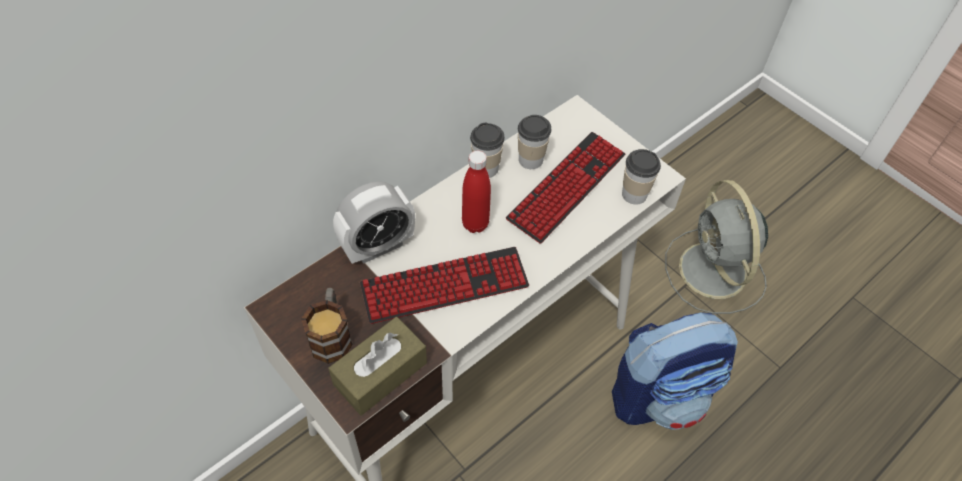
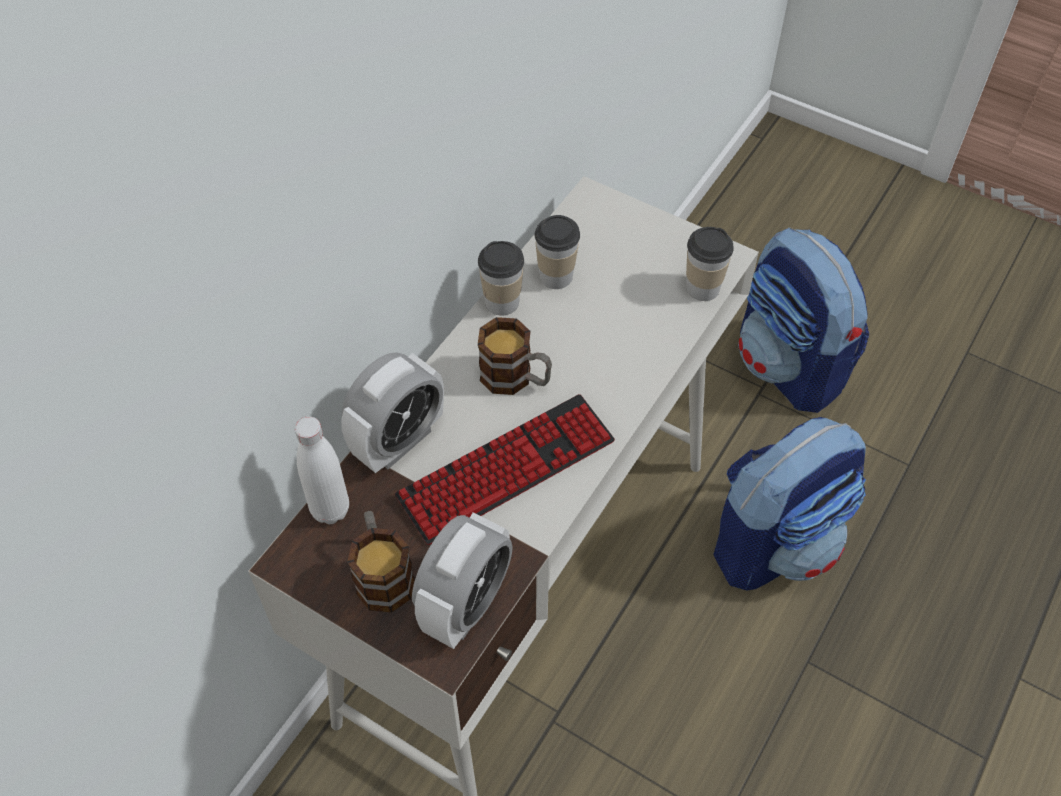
camera: 15 degrees left, 0 degrees up
brown tissue box [328,317,427,416] -> alarm clock [412,512,513,649]
red bottle [462,151,491,233] -> mug [478,317,552,395]
keyboard [506,132,625,244] -> none
grey fan [665,180,768,314] -> backpack [738,227,869,413]
none -> white bottle [295,417,349,524]

